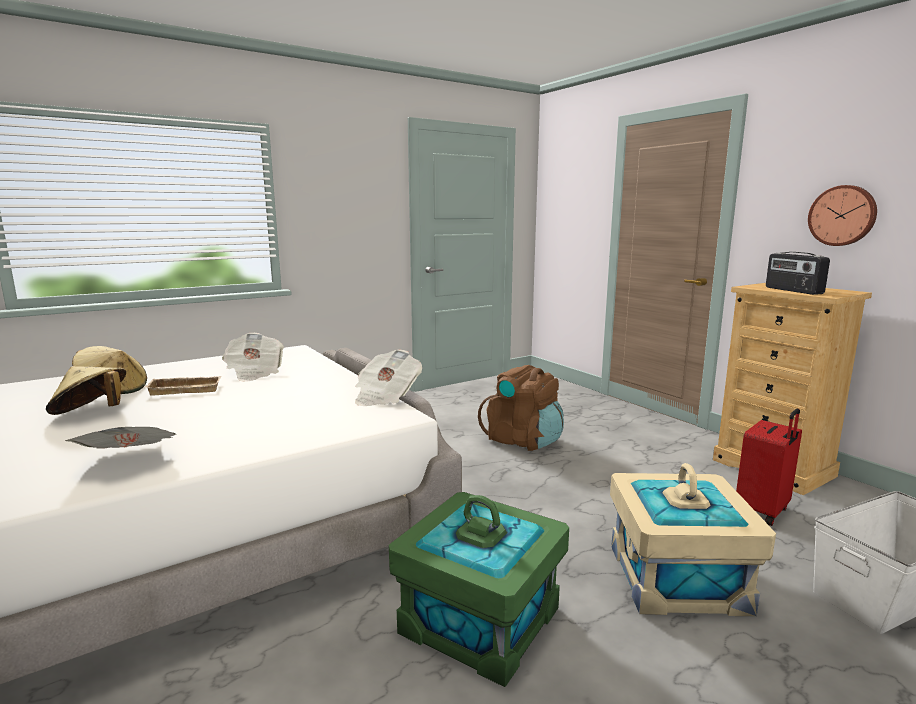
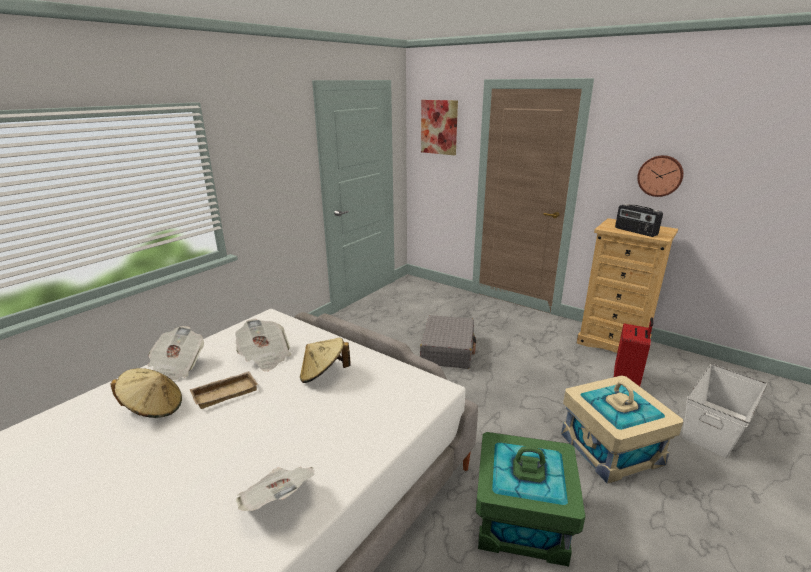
camera: 20 degrees left, 10 degrees up
beige hat [46,366,126,415] -> beige hat moved to [300,338,351,383]
newspaper [355,350,422,406] -> newspaper moved to [148,326,204,380]
brown backpack [478,365,564,451] -> grey suitcase [420,315,476,369]
none -> picture [421,100,458,155]

